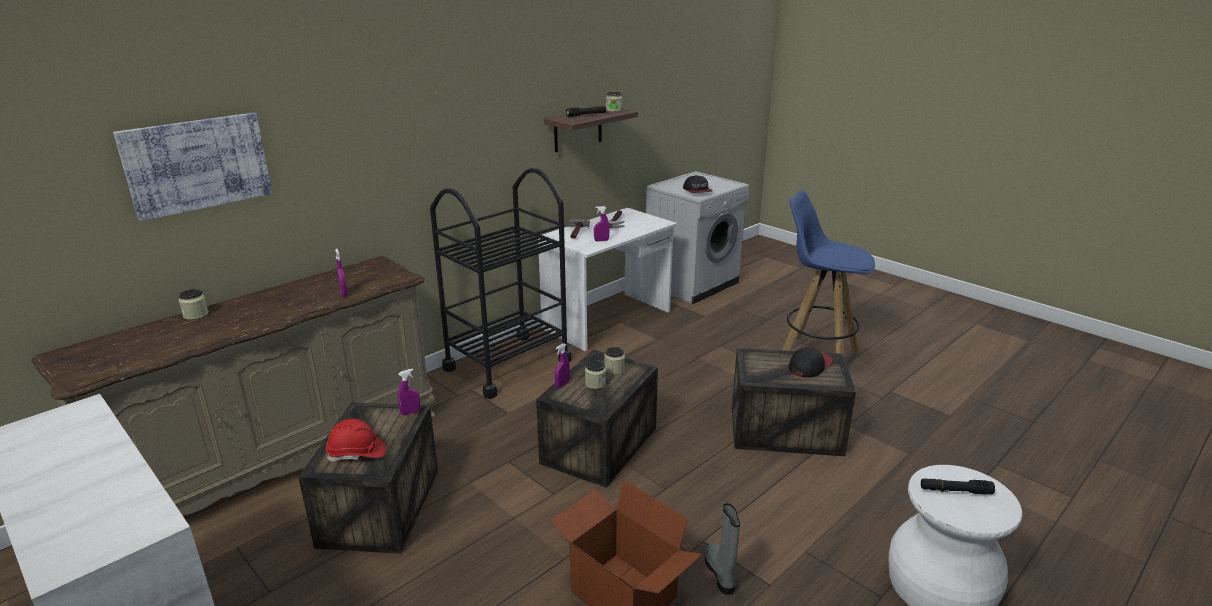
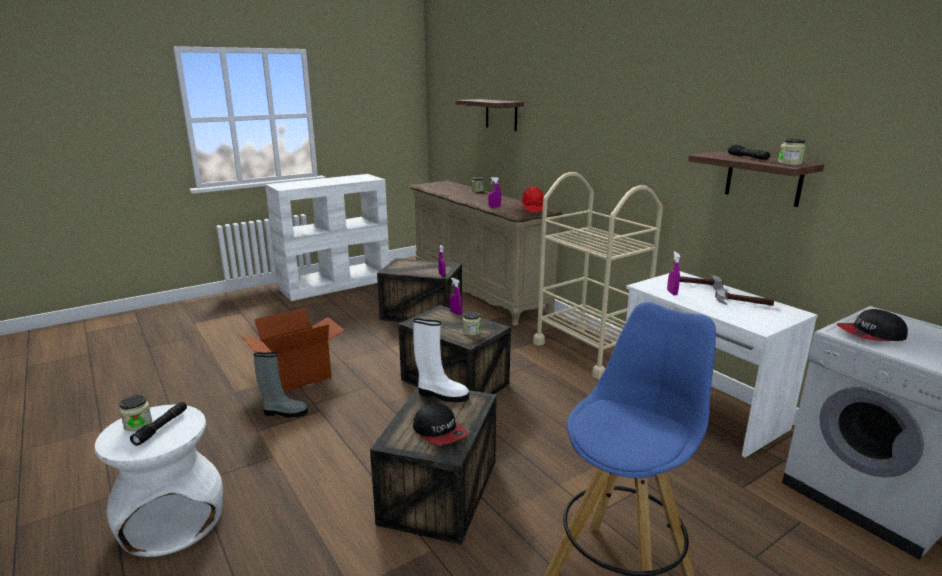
camera: 100 degrees right, 5 degrees down
picture [113,113,272,221] -> shelf [456,99,524,131]
red hard hat [326,419,386,461] -> red hard hat moved to [521,187,544,212]
black cart [430,168,572,399] -> beige cart [533,172,663,379]
jar [585,360,606,389] -> jar moved to [119,395,152,431]
none -> white boot [413,318,469,402]

